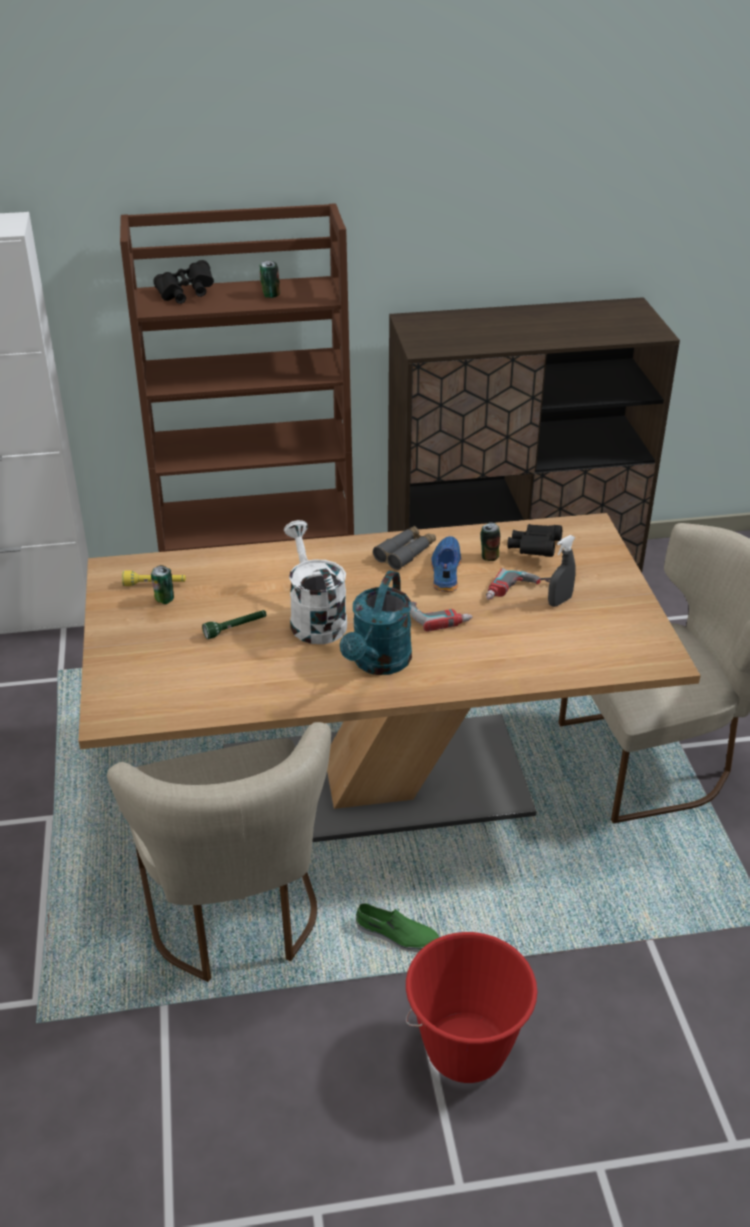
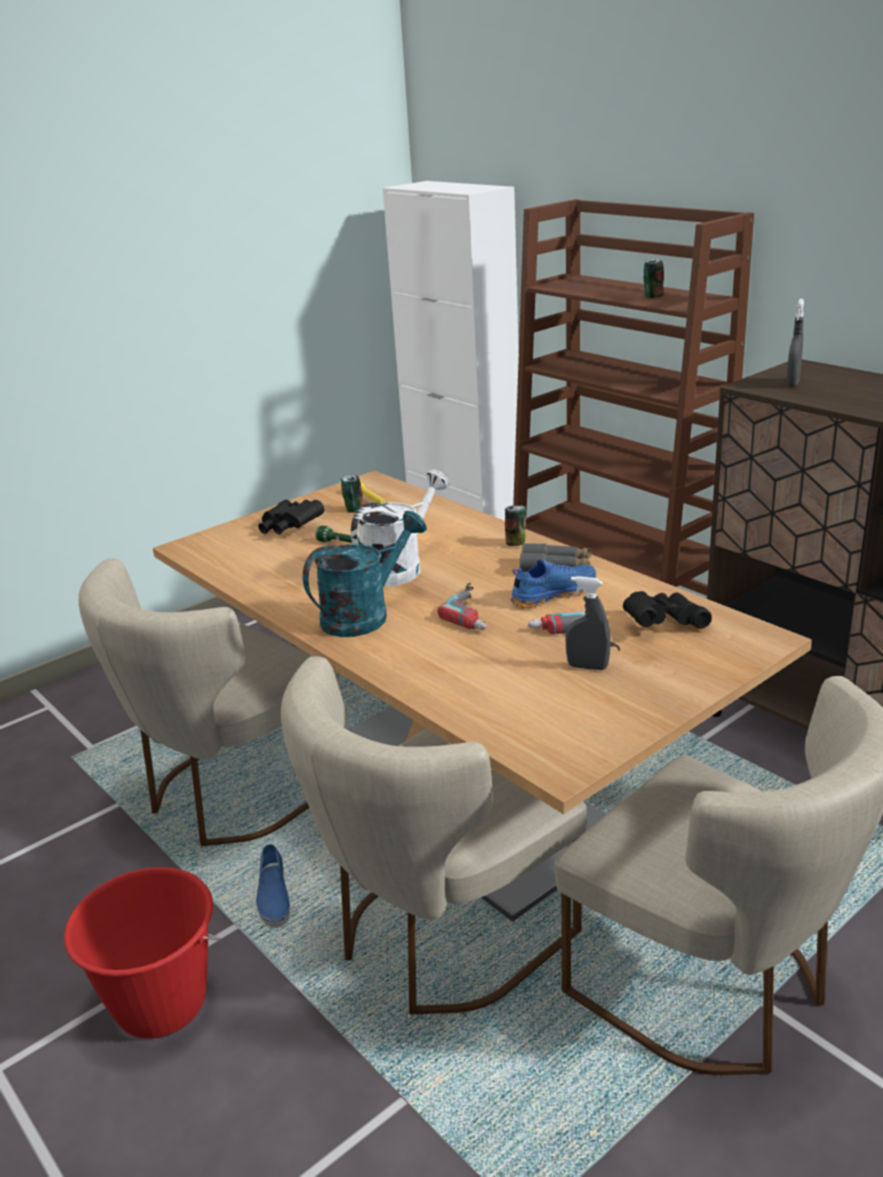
camera: 60 degrees right, 10 degrees down
black binoculars [153,260,214,304] -> black binoculars moved to [258,500,324,535]
turquoise watering can [340,571,412,675] -> turquoise watering can turned 150 degrees clockwise [303,511,427,637]
green shoe [356,903,440,952] -> blue shoe [256,844,290,928]
can [480,522,500,561] -> can moved to [505,505,526,546]
none -> beige chair [281,656,587,1015]
none -> grey spray bottle [786,299,804,386]

